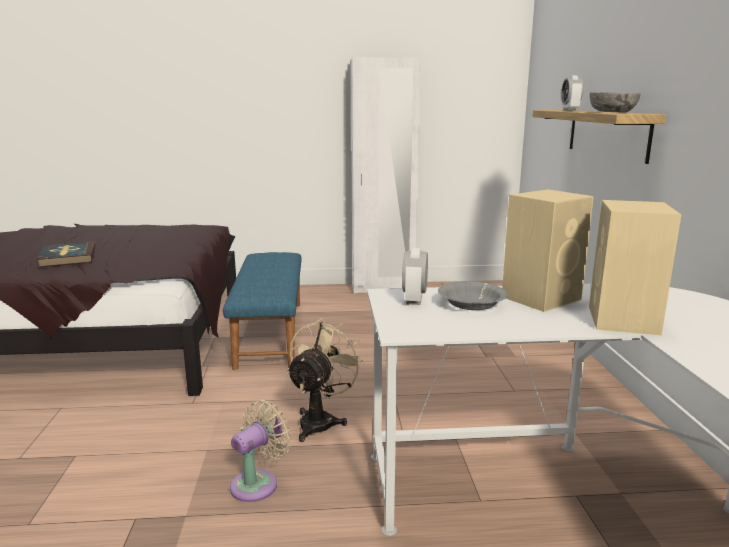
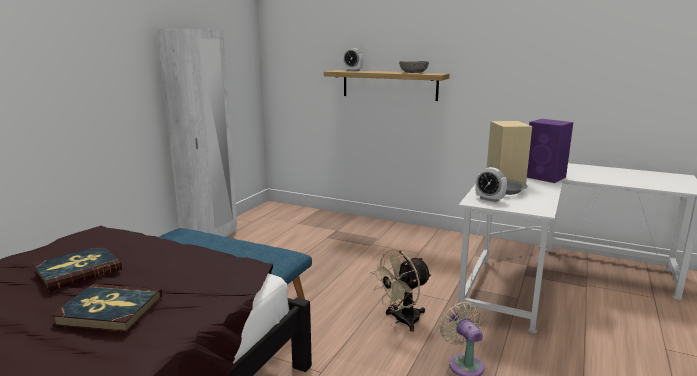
camera: 60 degrees left, 0 degrees up
beige fan [286,318,365,442] -> beige fan turned 90 degrees counterclockwise [370,249,432,332]
beige speaker [589,200,681,335] -> purple speaker [527,119,573,183]
none -> book [33,245,122,292]

